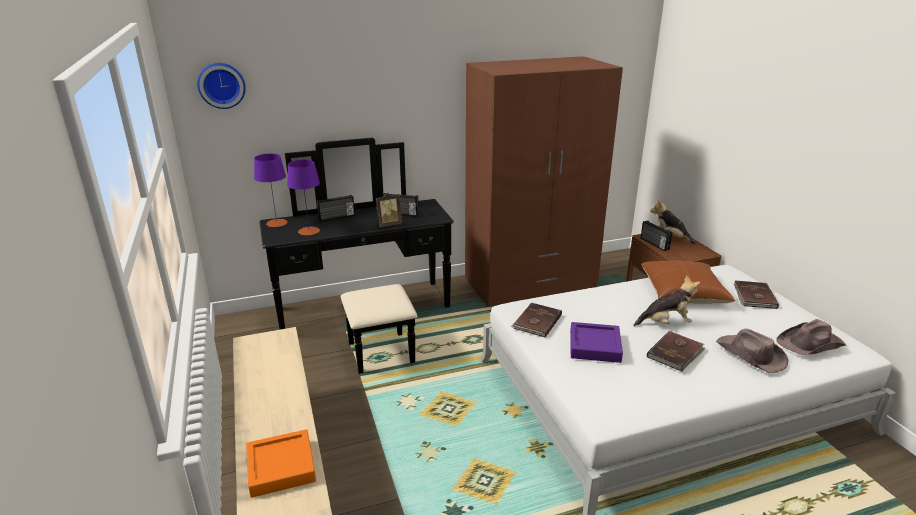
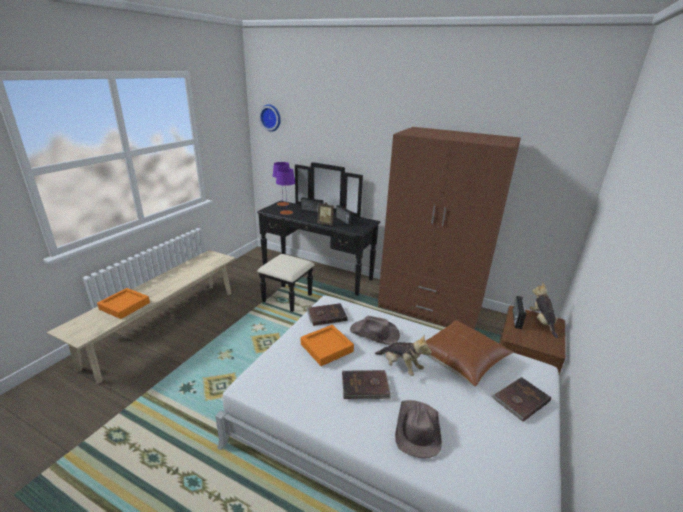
camera: 45 degrees right, 0 degrees up
purple tray [570,322,623,363] -> orange tray [301,325,354,366]
brown hat [776,319,847,355] -> brown hat moved to [350,316,400,346]

